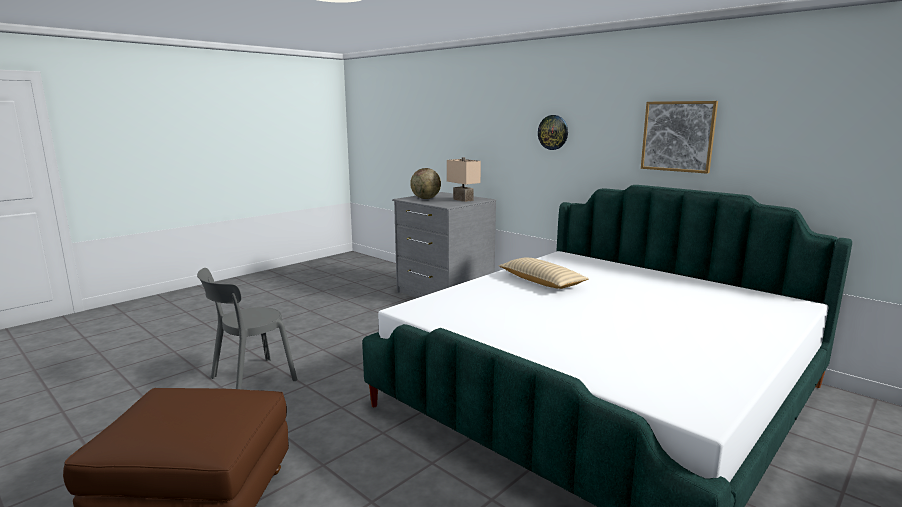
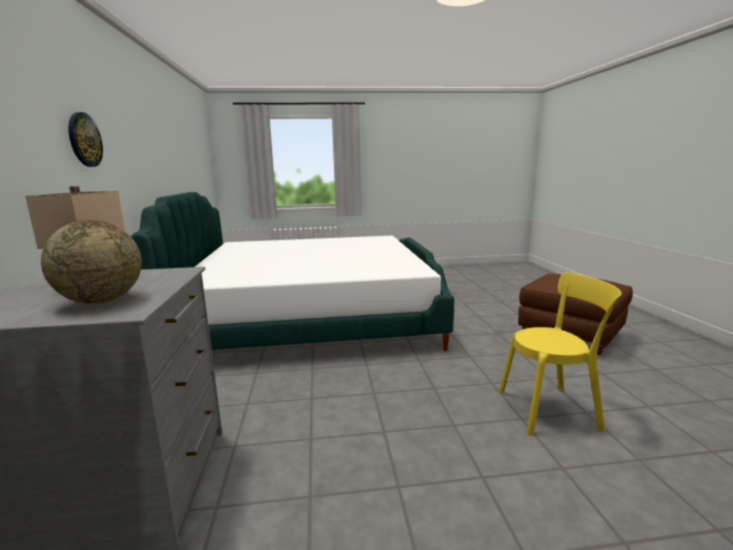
camera: 140 degrees left, 0 degrees up
grey chair [197,268,297,389] -> yellow chair [499,272,621,435]
beige pillow [499,257,589,289] -> none
picture [641,101,718,174] -> none

